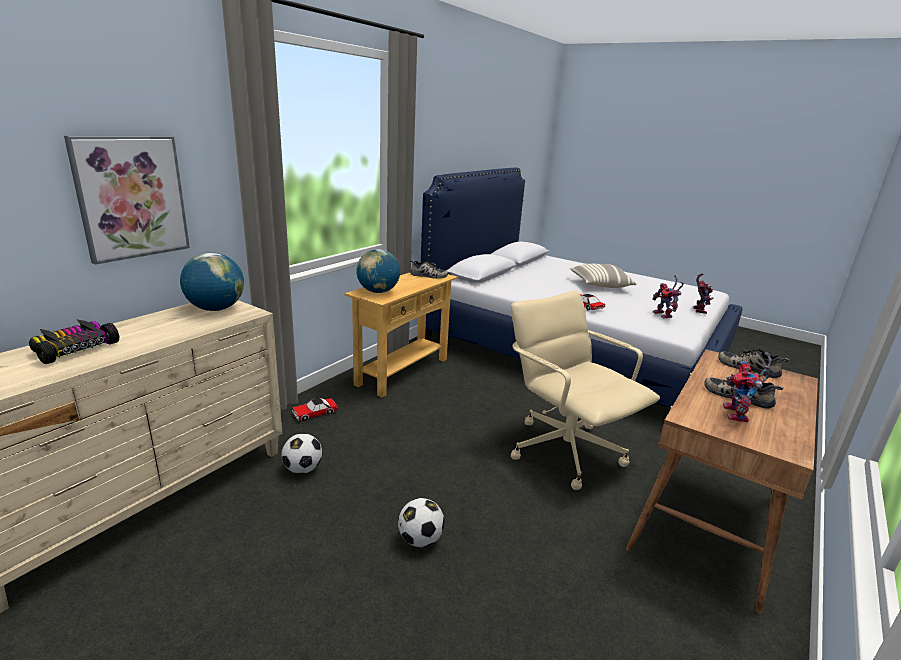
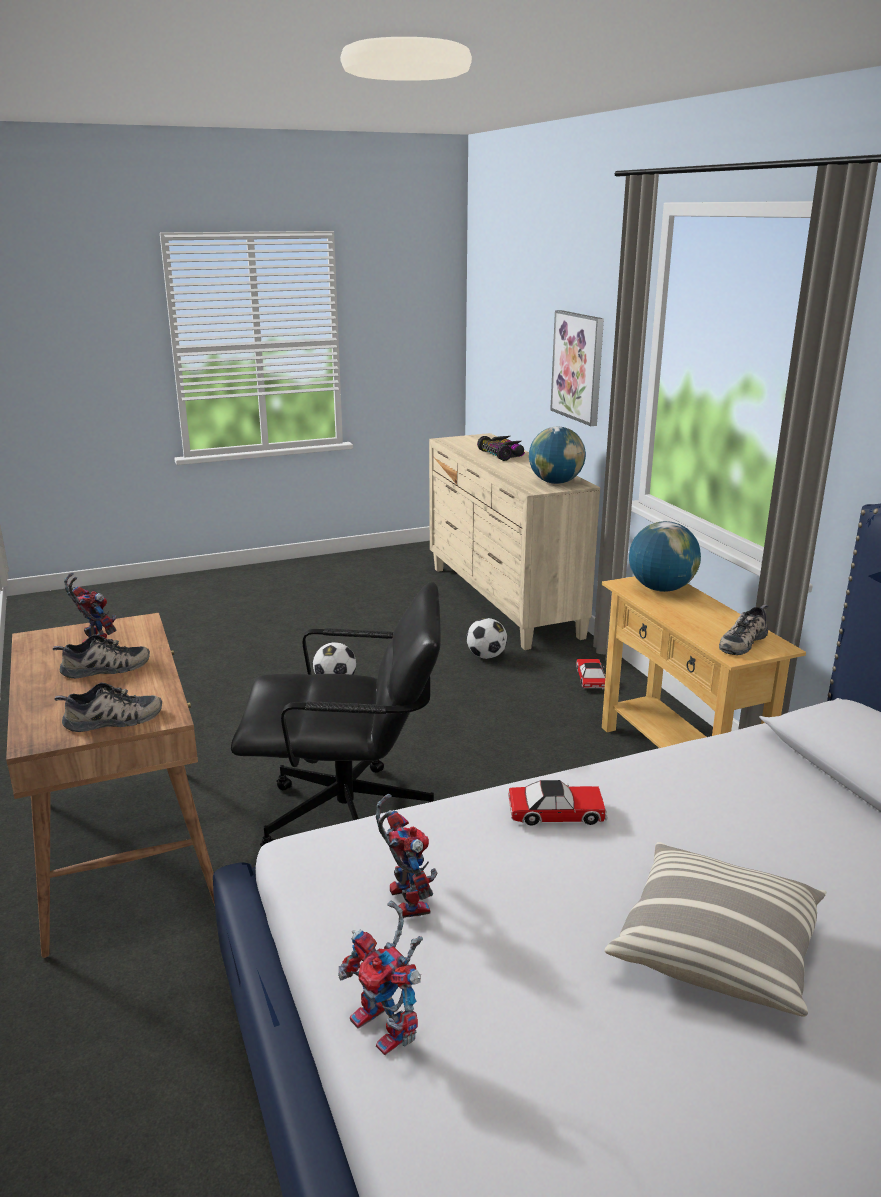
camera: 125 degrees right, 0 degrees up
beige office chair [511,290,660,490] -> black office chair [231,582,441,847]
toy robot [652,275,684,318] -> toy robot turned 60 degrees clockwise [376,794,438,918]

